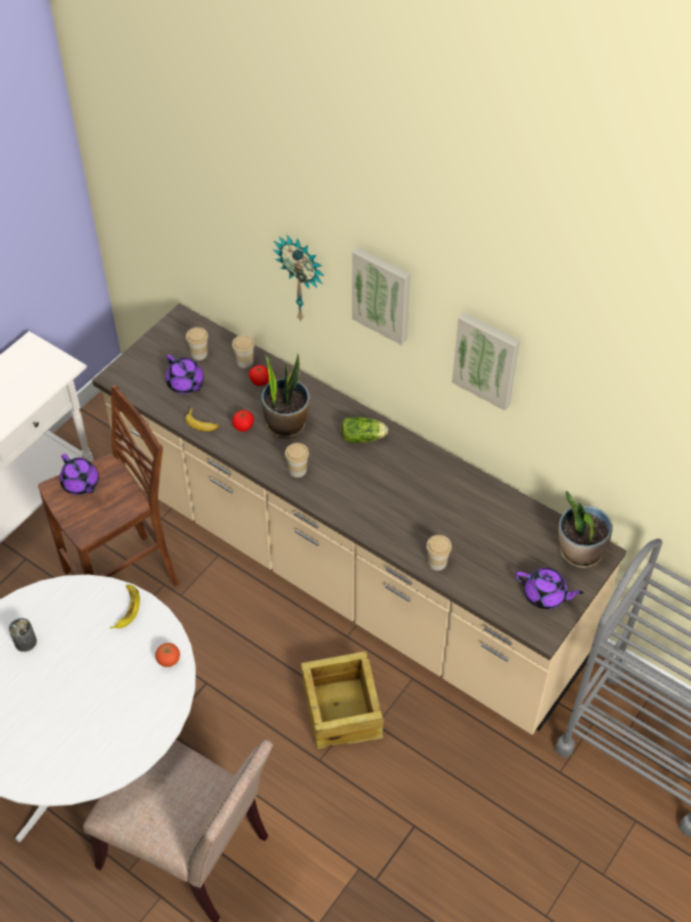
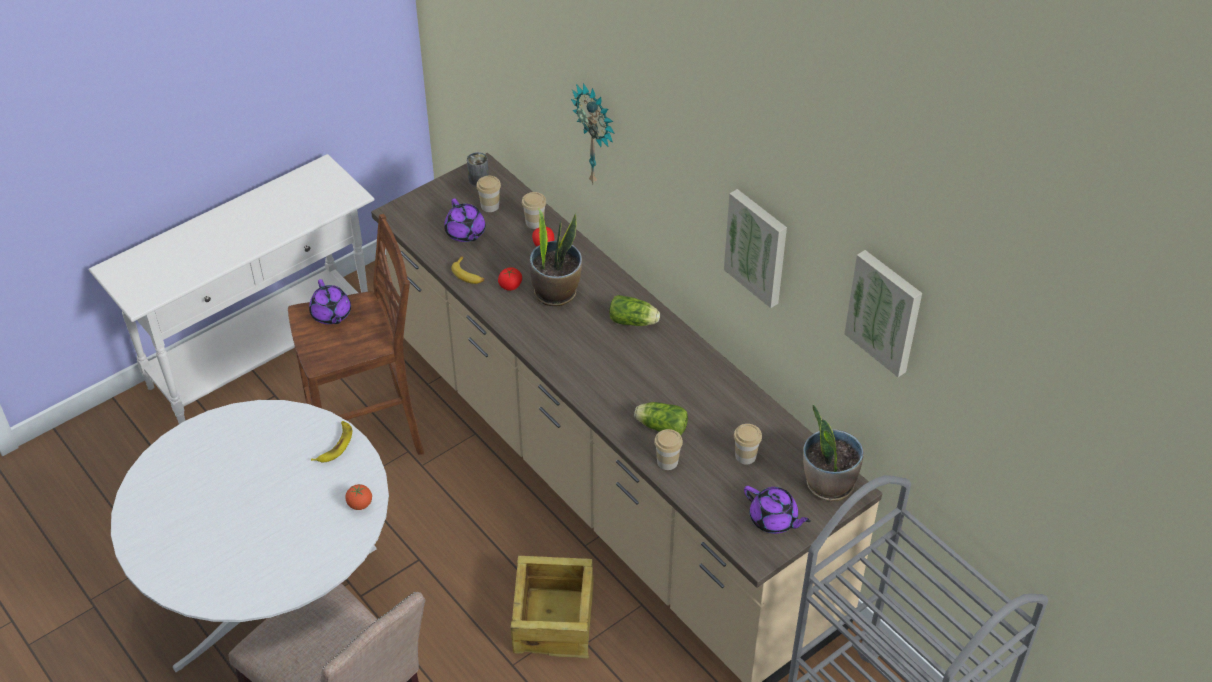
camera: 15 degrees right, 5 degrees down
can [9,618,37,652] -> can moved to [467,152,489,186]
cup [285,443,309,478] -> cup moved to [734,424,762,465]
picture [352,247,411,345] -> picture moved to [844,250,922,377]
none -> lettuce [634,402,688,435]

